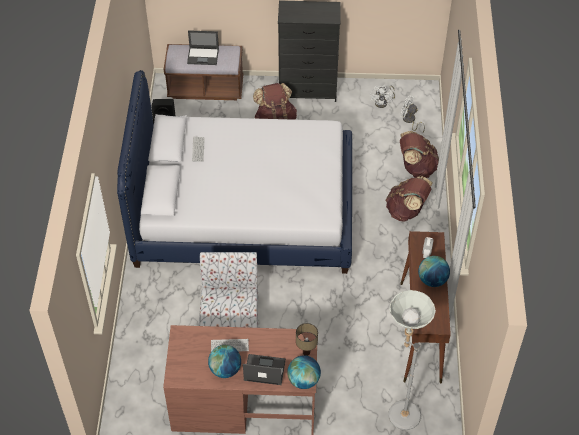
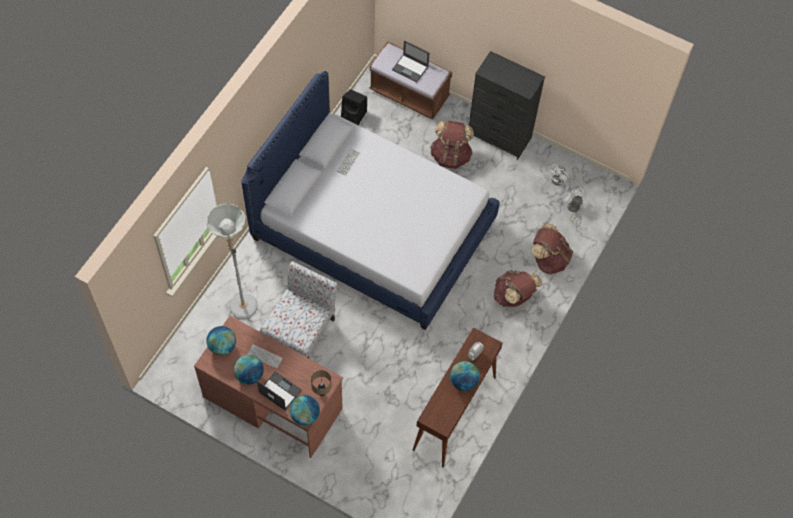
camera: 25 degrees right, 10 degrees up
grey floor lamp [388,290,436,430] -> grey floor lamp moved to [207,203,258,319]
none -> globe [206,326,236,355]

